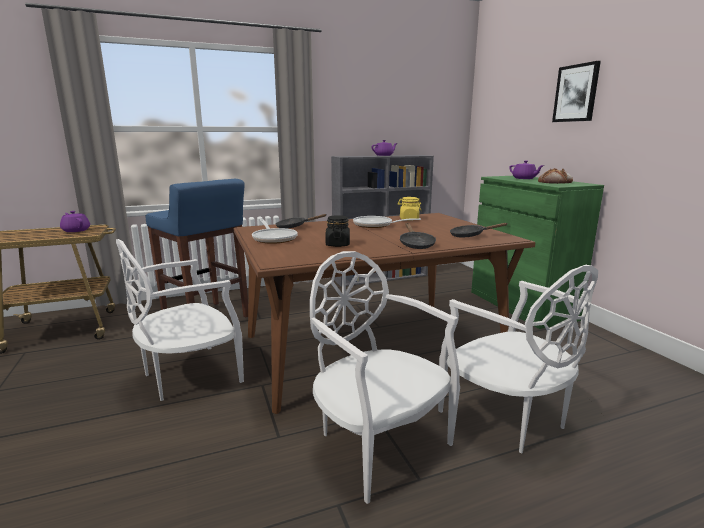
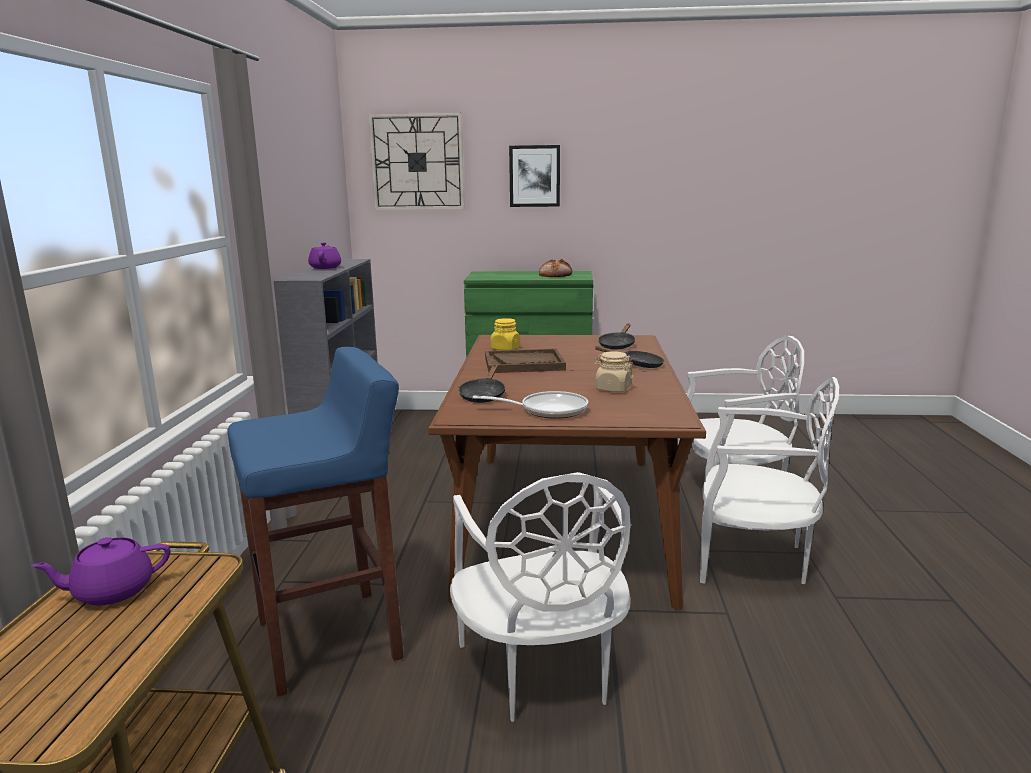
camera: 65 degrees left, 0 degrees up
white chair [310,251,460,504] -> white chair turned 150 degrees counterclockwise [700,377,839,584]
black jar [325,215,350,247] -> beige jar [593,351,634,392]
frying pan [353,216,421,228] -> brown tray [485,348,566,373]
purple teapot [509,160,544,179] -> none
none -> wall clock [368,112,465,210]

